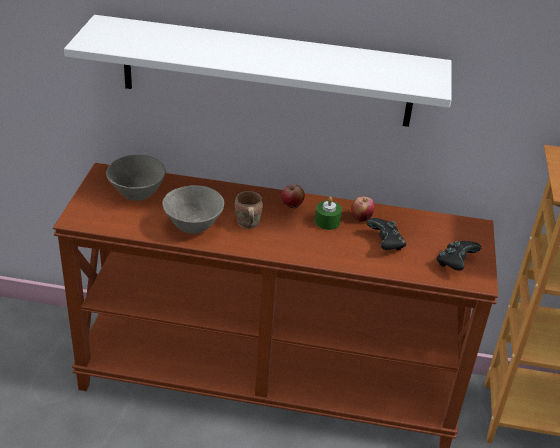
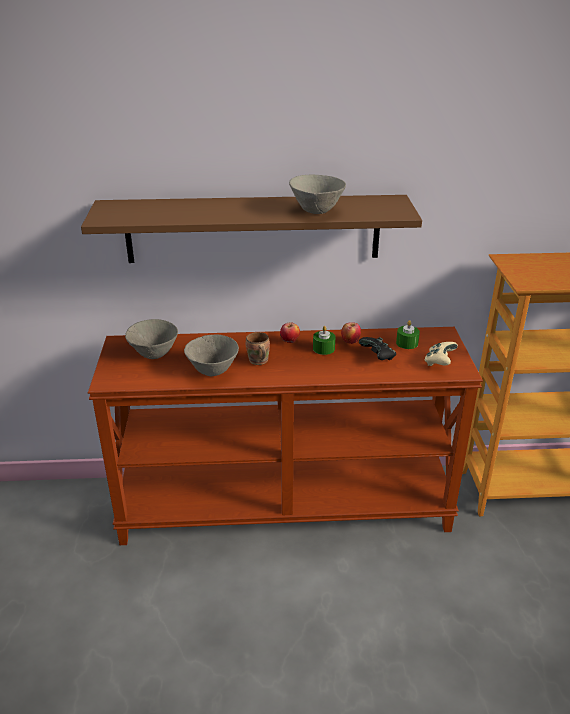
camera: 10 degrees left, 5 degrees down
white shelf [64,15,452,127] -> brown shelf [81,195,422,263]
black game controller [437,241,481,271] -> beige game controller [425,342,458,366]
none -> grey bowl [289,175,346,214]
none -> green candle [396,320,420,349]

